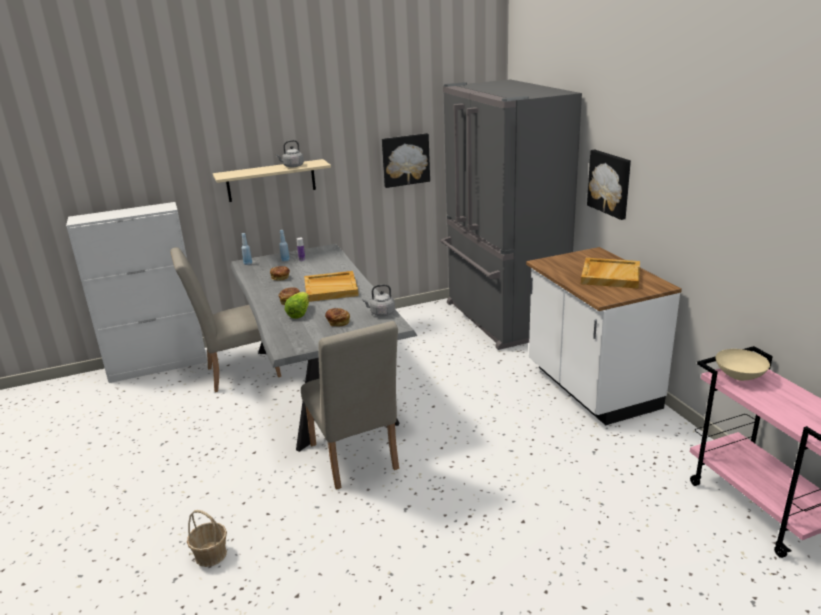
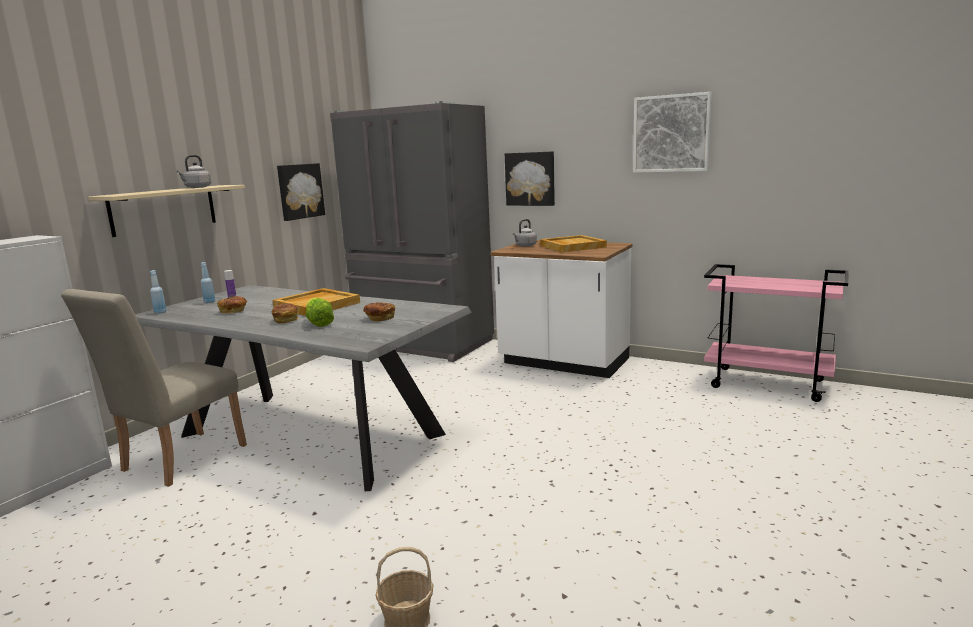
camera: 40 degrees left, 10 degrees down
beige chair [301,321,399,490] -> none
grey kettle [362,284,395,316] -> grey kettle moved to [513,219,537,247]
beige bowl [716,349,770,381] -> none
none -> picture [633,92,712,173]

